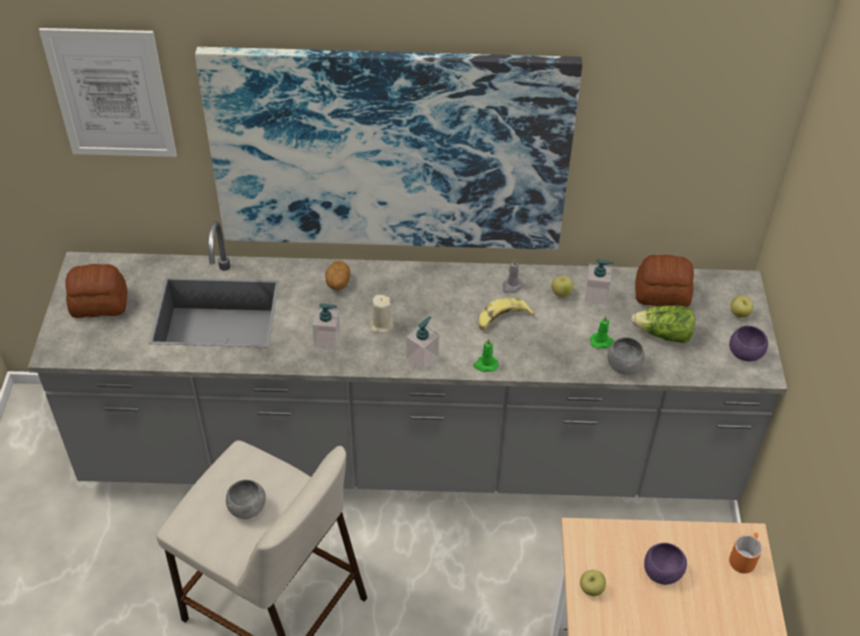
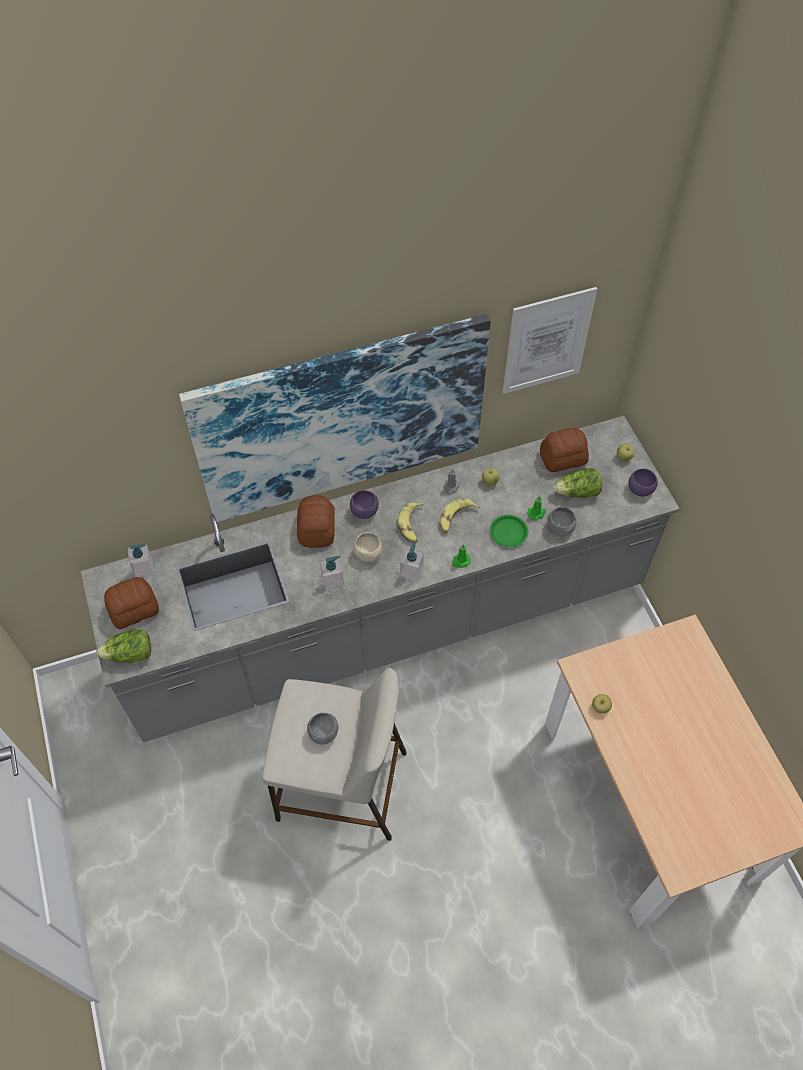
camera: 20 degrees left, 10 degrees up
picture [39,28,177,157] -> picture moved to [503,287,597,394]
potato [325,261,350,290] -> bread [297,495,335,548]
beige candle [370,295,394,333] -> beige bowl [353,532,383,562]
soap dispenser [584,259,614,305] -> soap dispenser moved to [128,544,154,577]
purple bowl [644,543,687,585] -> purple bowl moved to [350,490,379,519]
orange mug [729,533,762,573] -> none
none -> lettuce [96,629,151,663]
none -> banana [398,502,424,543]
none -> green plate [490,515,528,547]

